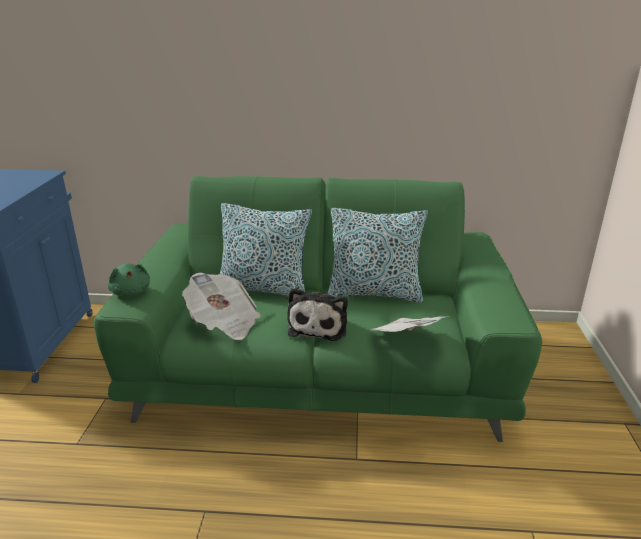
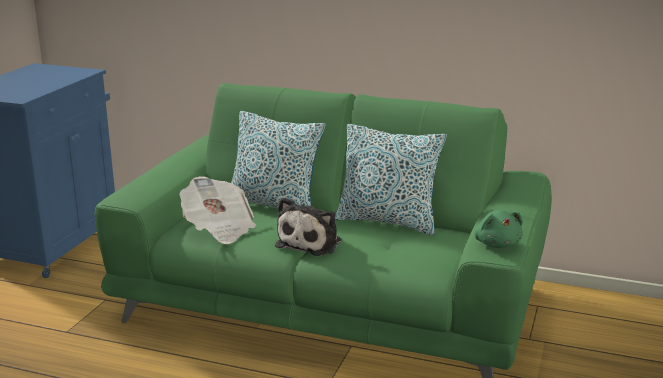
camera: 15 degrees right, 5 degrees down
green plush toy [108,263,150,297] -> green plush toy moved to [475,210,523,248]
newspaper [373,316,448,332] -> none

